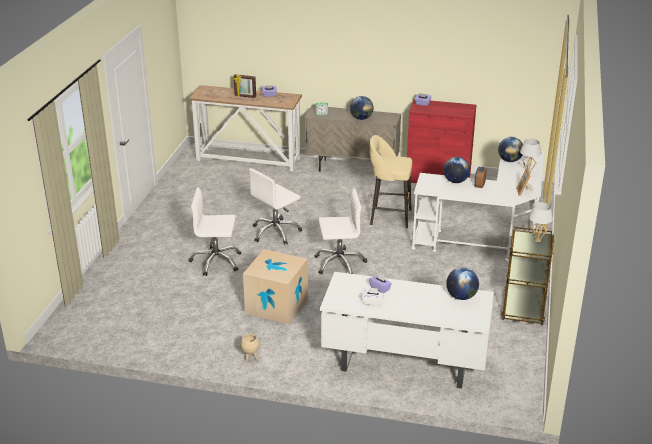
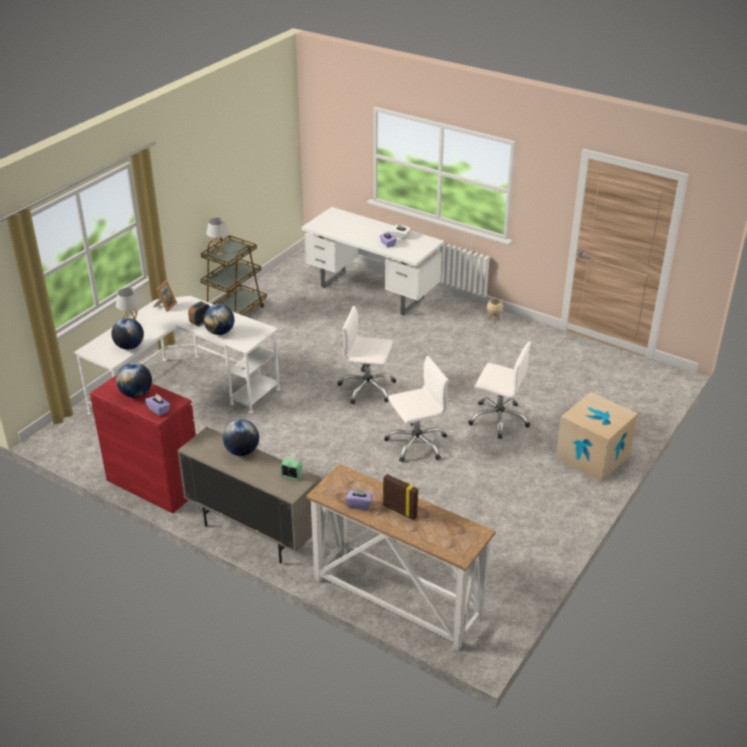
camera: 160 degrees left, 5 degrees up
cardboard box [243,249,308,325] -> cardboard box moved to [556,392,638,482]
beige stool [370,135,412,228] -> none
globe [446,267,479,300] -> globe moved to [116,362,152,398]

